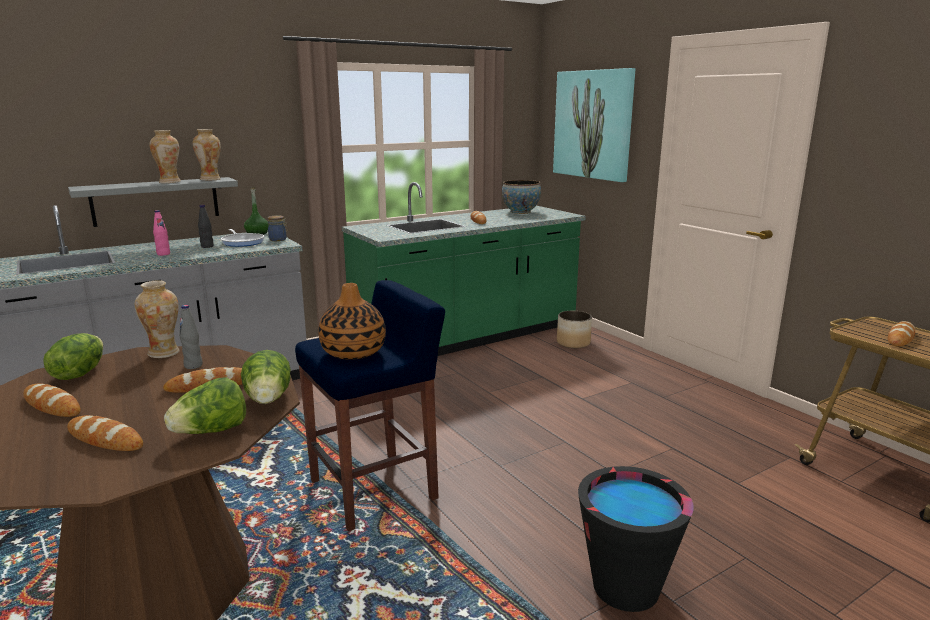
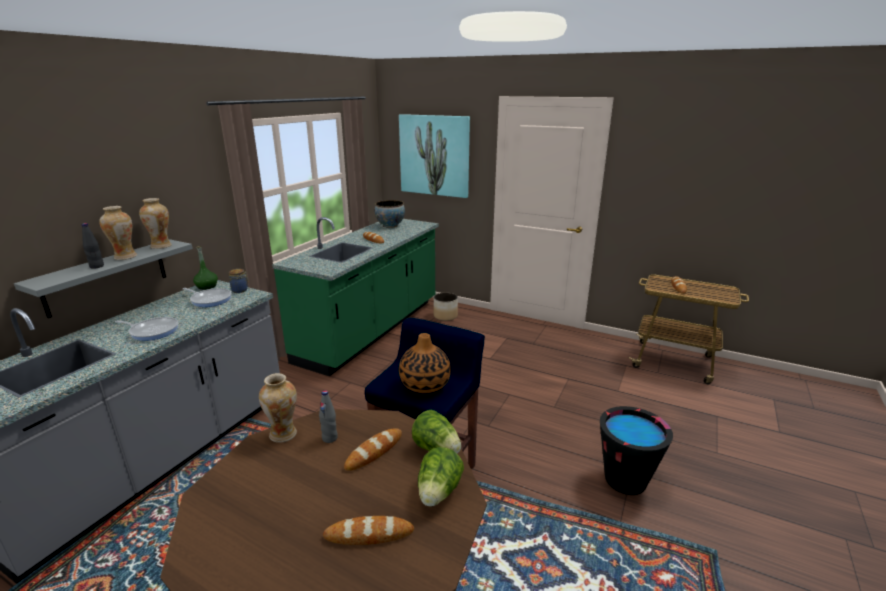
camera: 30 degrees left, 5 degrees up
bread [23,383,81,417] -> none
lettuce [43,333,103,380] -> none
pink bottle [153,210,170,256] -> frying pan [115,317,178,341]
black bottle [198,205,213,248] -> black bottle moved to [82,223,104,269]

